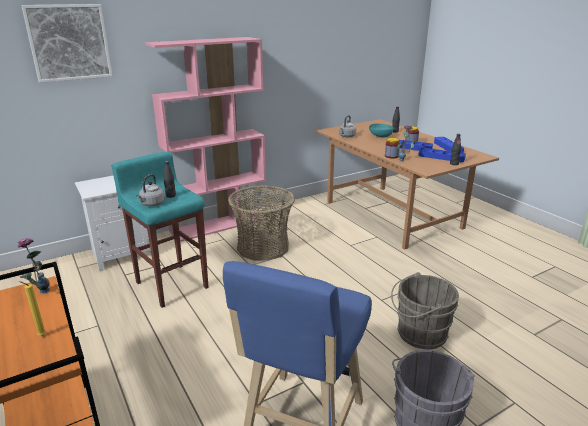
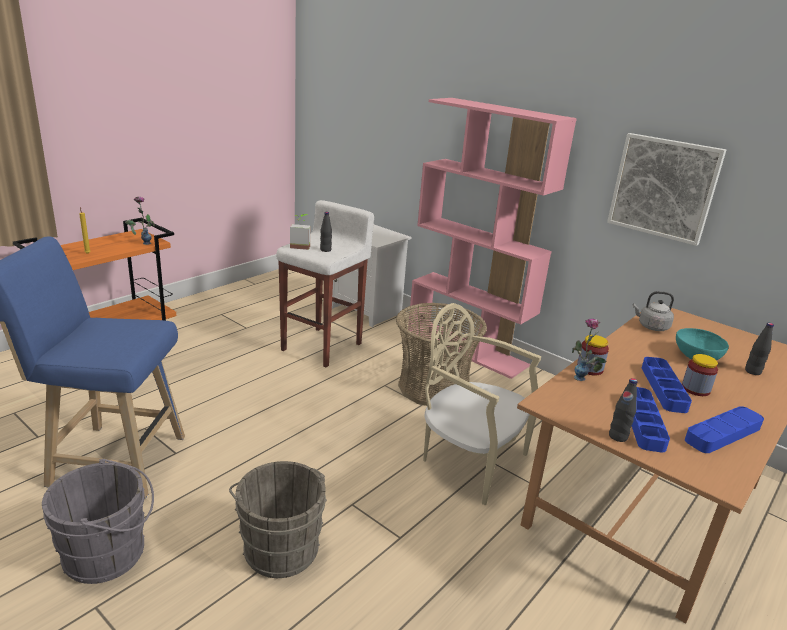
camera: 70 degrees right, 0 degrees up
picture [21,4,113,83] -> picture moved to [607,133,726,246]
turquoise stool [112,152,209,308] -> white stool [276,200,374,367]
grey kettle [136,174,165,206] -> potted plant [290,214,310,250]
none -> beige chair [423,303,541,505]

